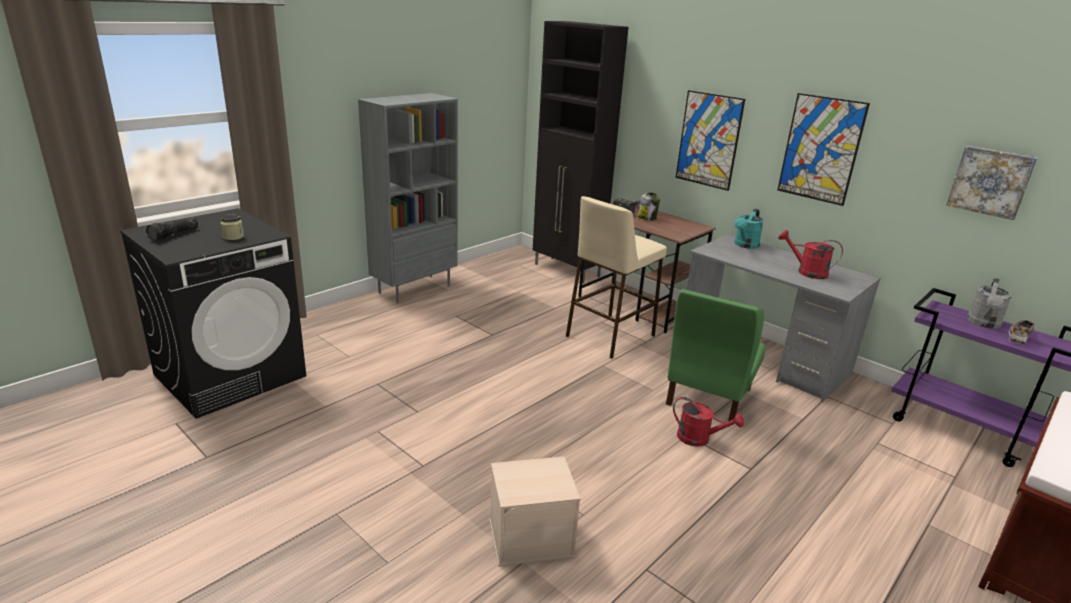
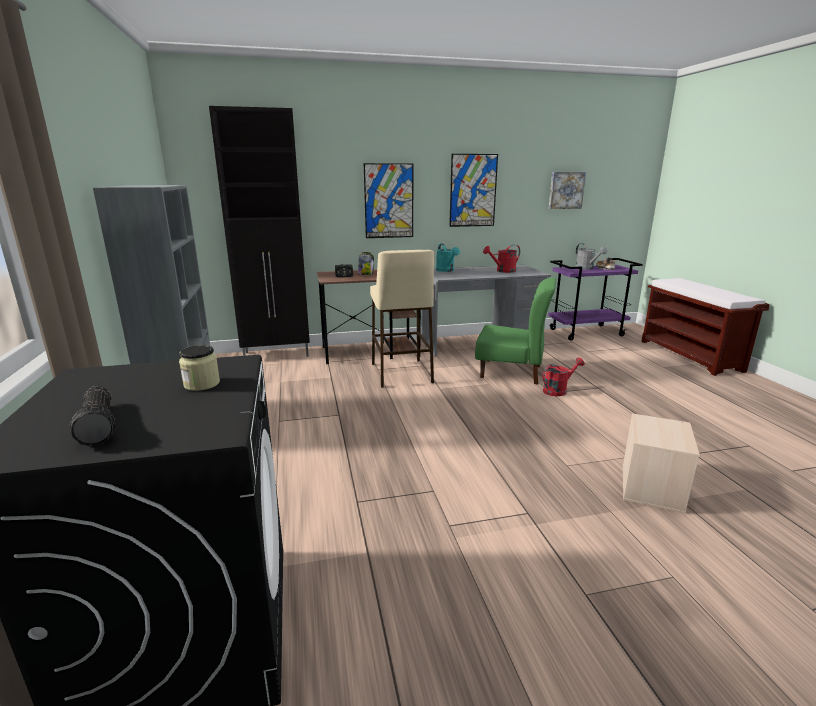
camera: 55 degrees left, 5 degrees down
green chair [666,289,765,421] -> green chair turned 45 degrees counterclockwise [475,277,556,384]

